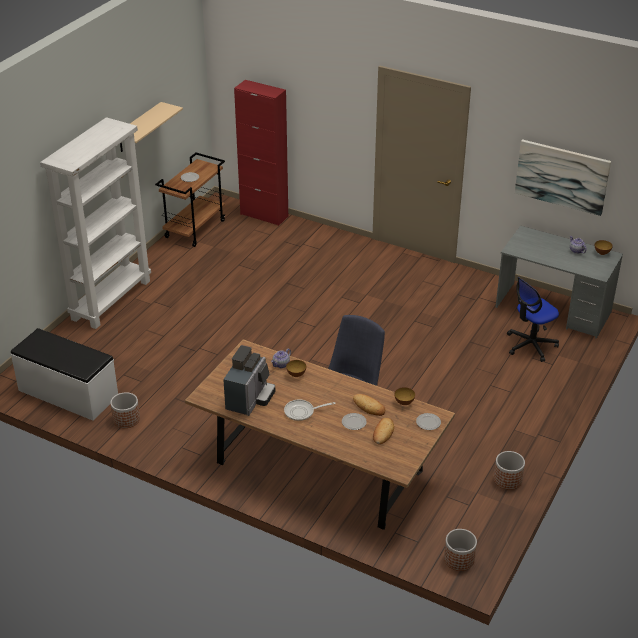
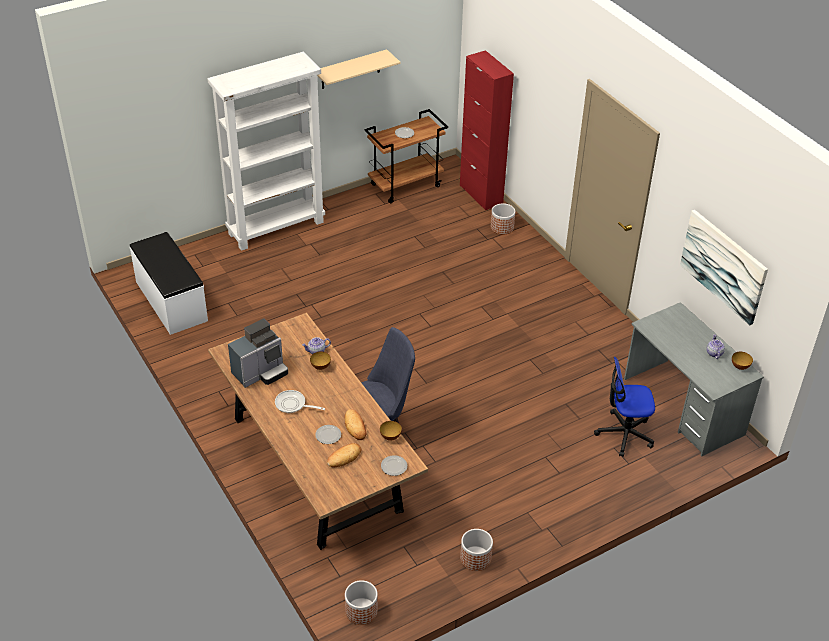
camera: 30 degrees right, 5 degrees up
planter [110,392,140,428] -> planter moved to [491,203,515,235]

